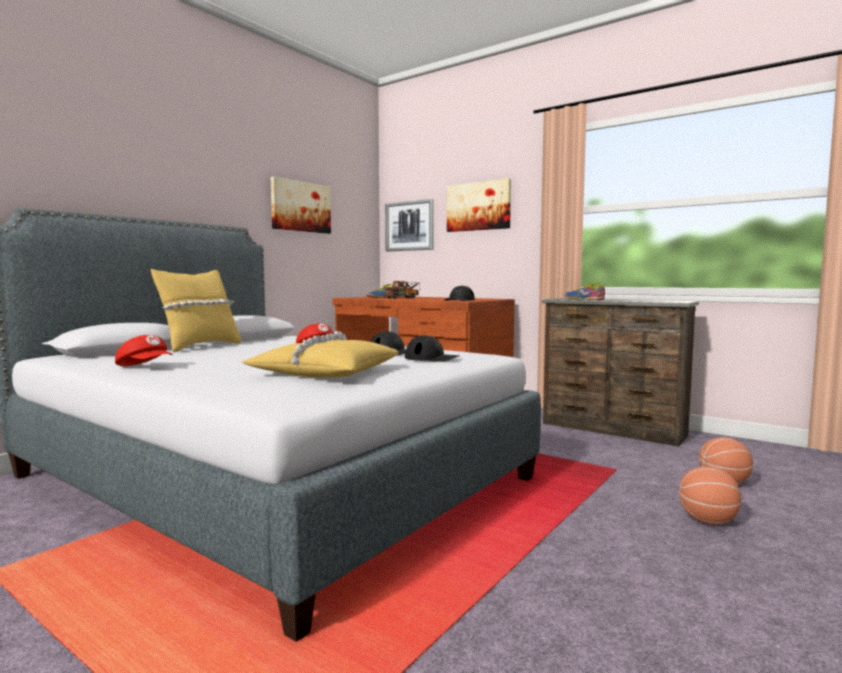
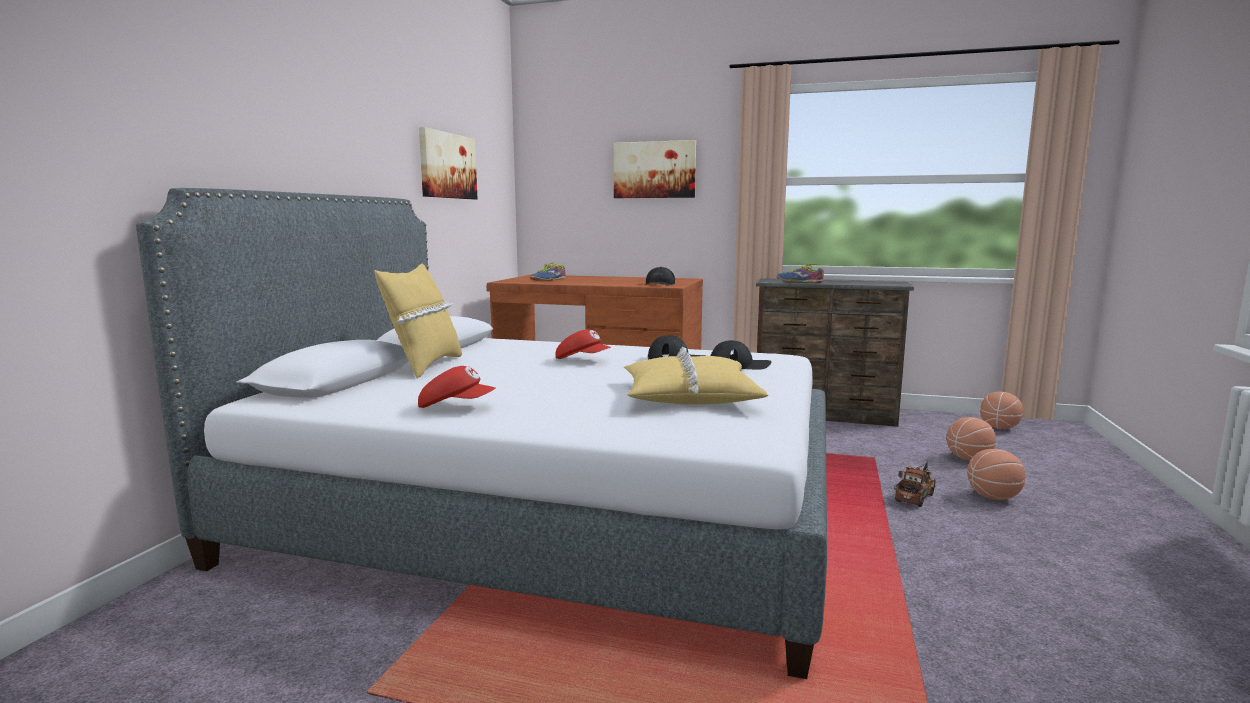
camera: 20 degrees left, 5 degrees up
picture [385,199,434,251] -> none
toy truck [385,281,420,299] -> toy truck moved to [894,461,936,507]
none -> basketball [980,392,1023,429]

